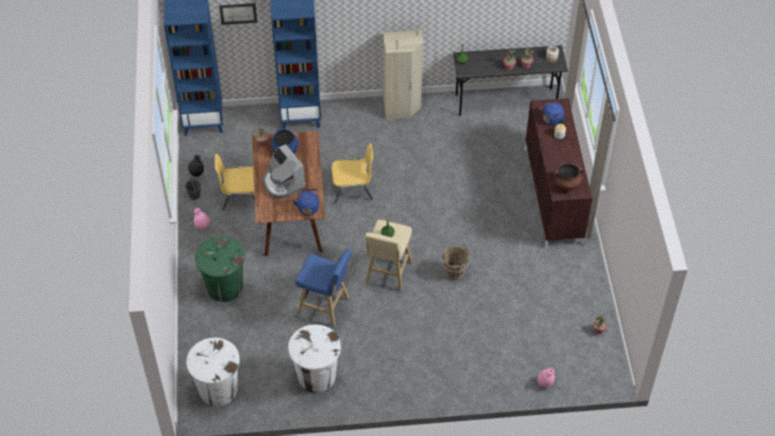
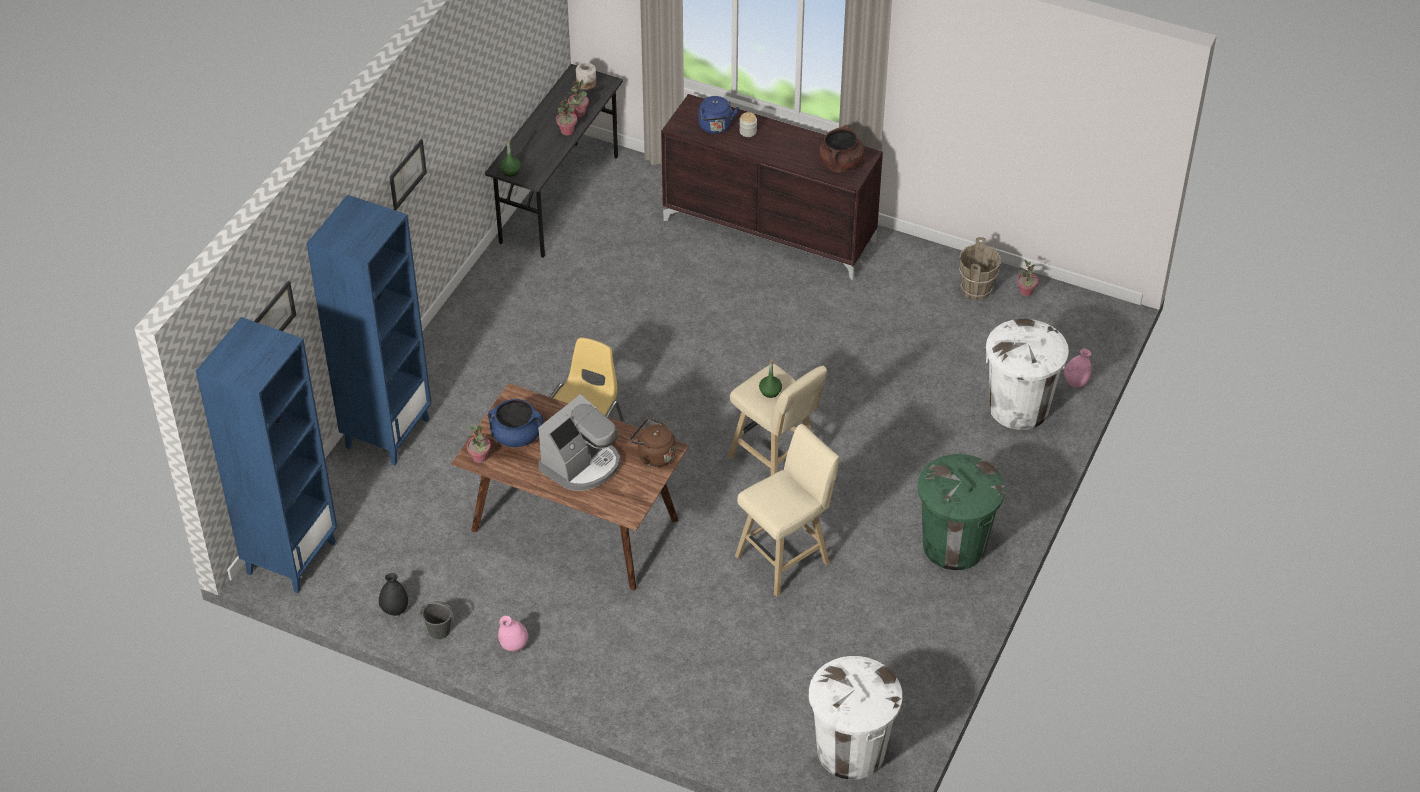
camera: 60 degrees left, 5 degrees down
green trash can [195,236,245,302] -> green trash can moved to [918,454,1005,570]
yellow chair [215,154,255,210] -> none
coffee machine [263,144,306,199] -> coffee machine turned 45 degrees counterclockwise [538,394,620,491]
white trash can [288,324,341,392] -> white trash can moved to [986,319,1069,430]
blue kettle [293,189,319,215] -> brown kettle [630,418,675,467]
blue stool [295,249,351,327] -> beige stool [735,424,840,597]
beige cabinet [383,29,423,119] -> none
brown bucket [442,246,469,280] -> brown bucket moved to [959,237,1001,300]
none -> picture [390,139,427,210]

